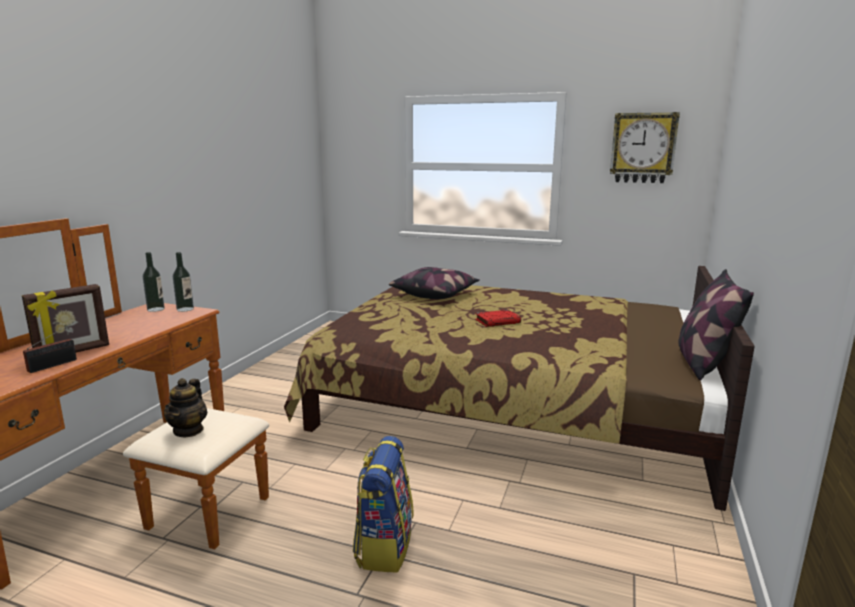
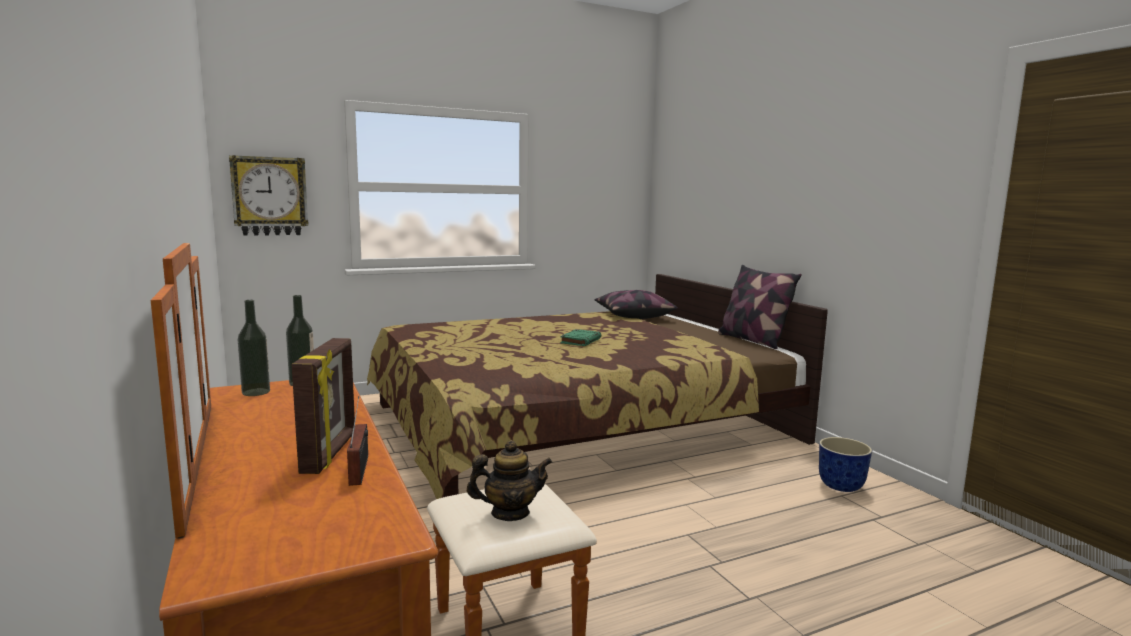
camera: 45 degrees left, 5 degrees down
teapot [164,378,208,437] -> teapot turned 60 degrees counterclockwise [467,440,553,521]
backpack [353,436,413,573] -> none
pillow [389,267,480,299] -> pillow moved to [594,290,678,319]
red book [475,310,521,327] -> green book [560,329,601,346]
wall clock [610,112,680,183] -> wall clock moved to [229,155,308,236]
none -> planter [819,437,872,492]

